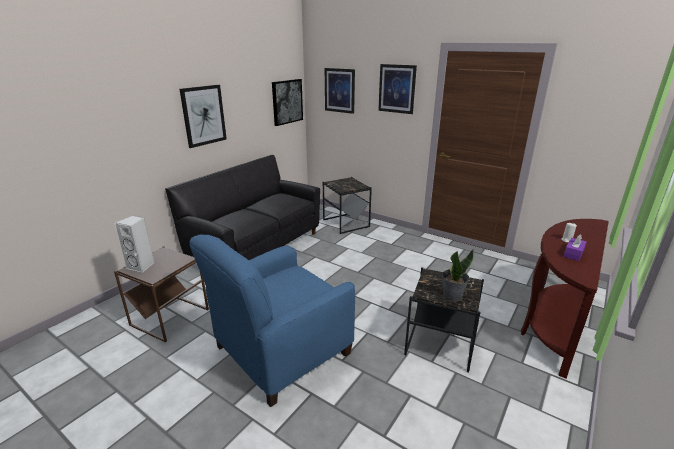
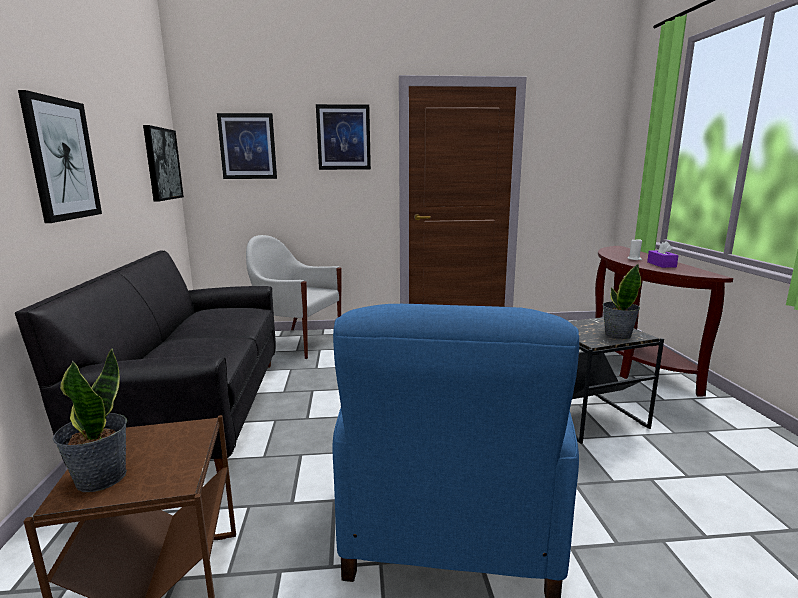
camera: 40 degrees left, 10 degrees down
white speaker [114,216,155,273] -> potted plant [53,348,127,492]
black side table [323,177,372,234] -> white armchair [246,235,341,359]

